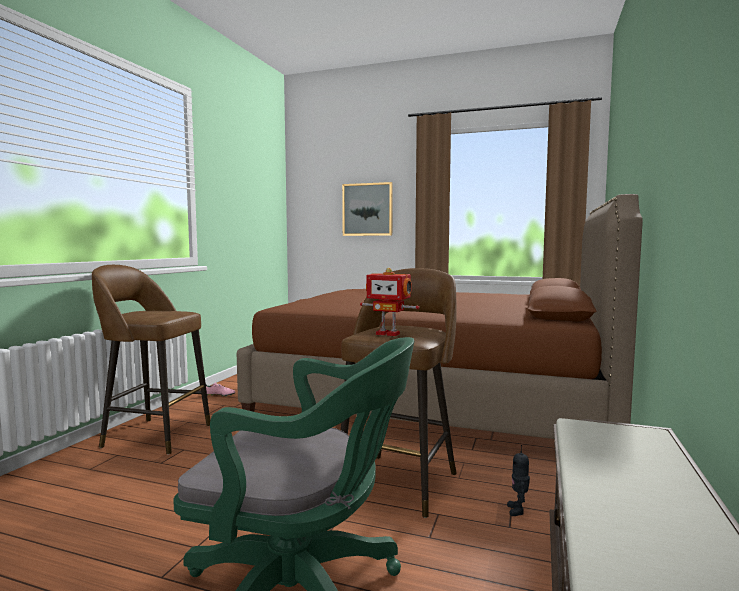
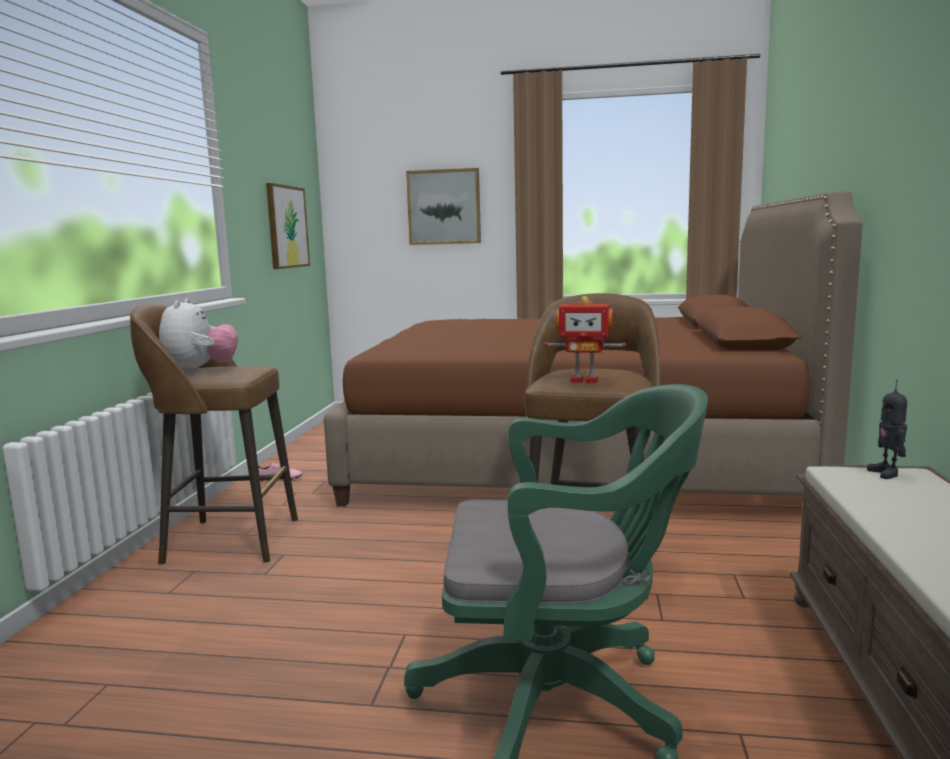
camera: 10 degrees left, 5 degrees up
toy robot [507,445,530,516] -> toy robot moved to [867,380,907,479]
none -> plush toy [159,298,238,375]
none -> picture [266,183,310,269]

